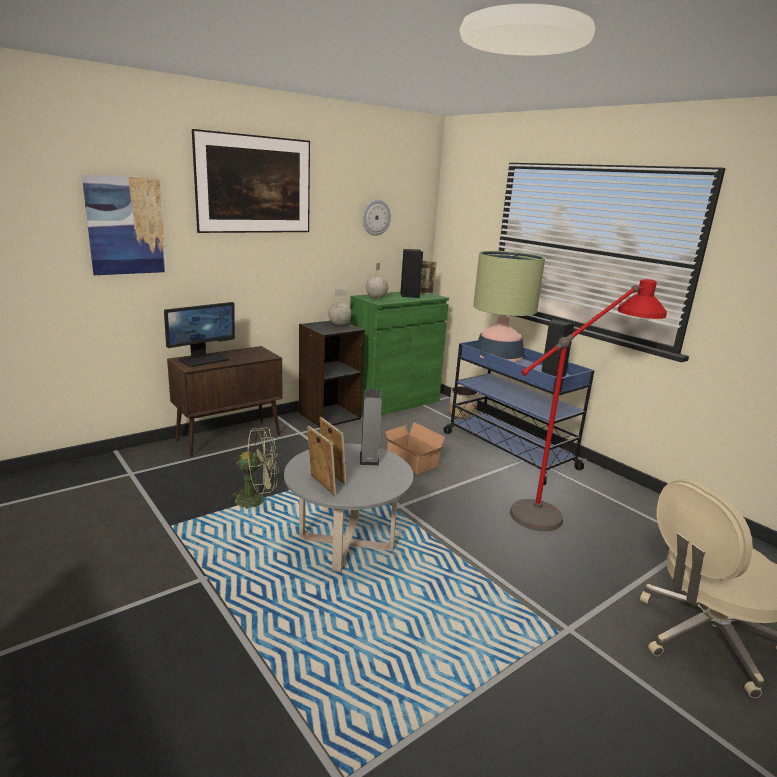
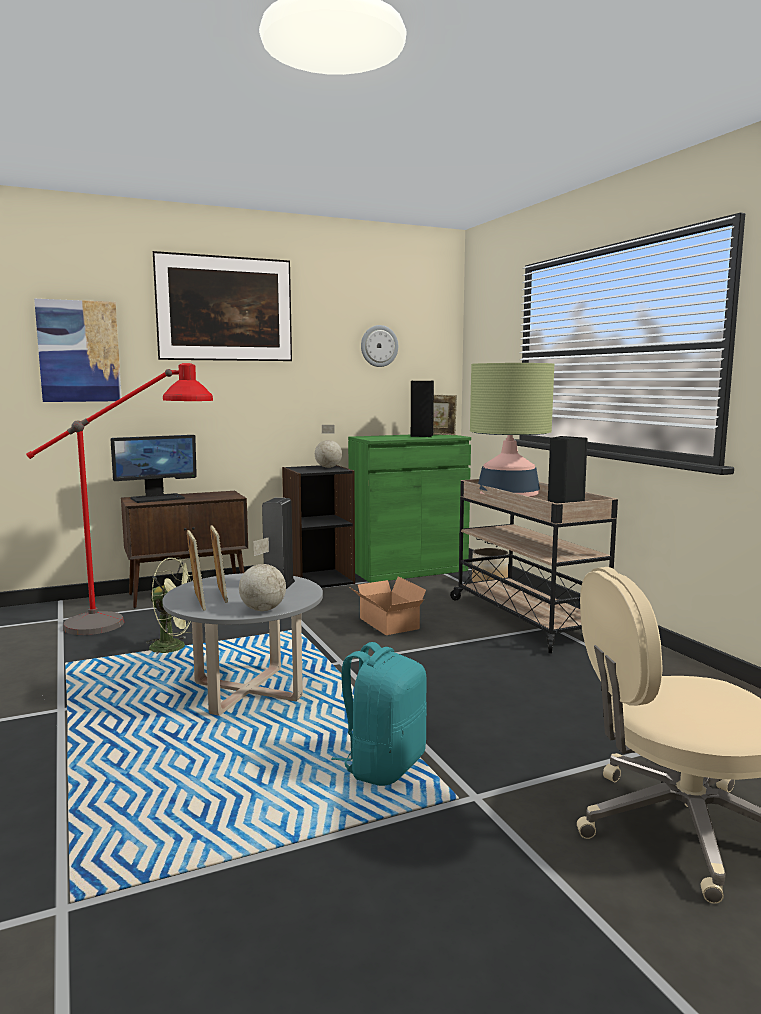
camera: 15 degrees right, 10 degrees down
globe [366,263,388,298] -> globe moved to [239,538,286,611]
blue cart [443,340,594,485] -> beige cart [450,479,618,653]
red floor lamp [510,279,667,531] -> red floor lamp moved to [26,363,213,635]
none -> turquoise backpack [331,642,427,786]

